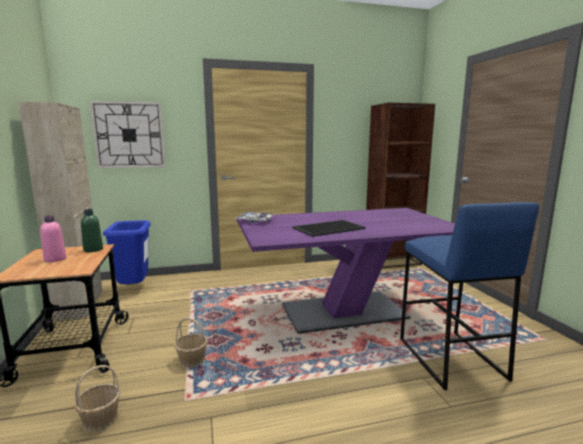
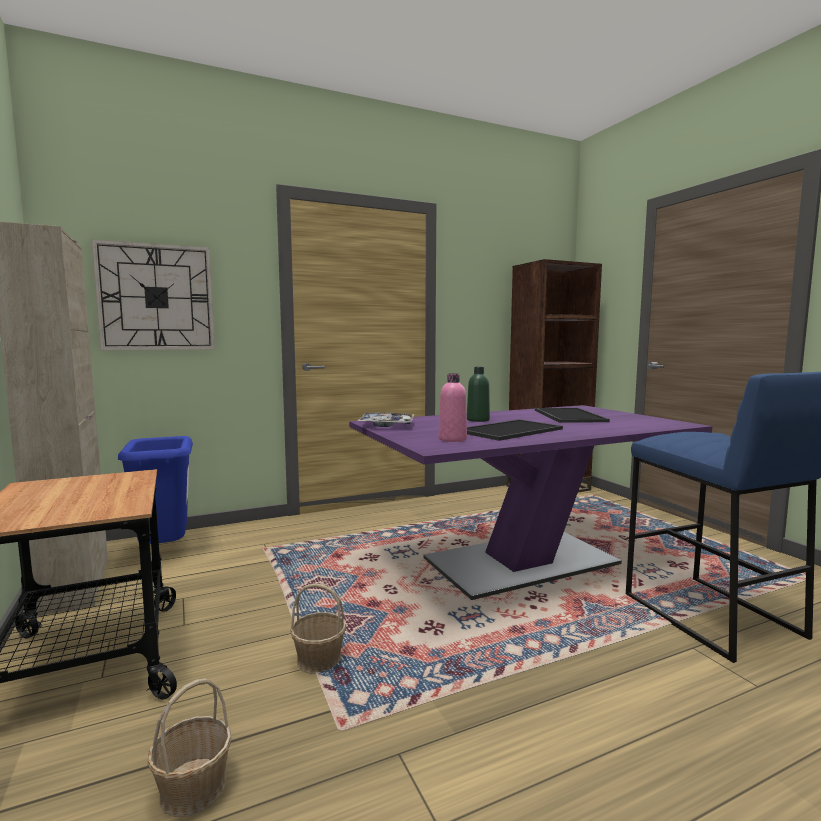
camera: 10 degrees left, 5 degrees down
pink bottle [40,215,66,262] -> pink bottle moved to [439,373,467,442]
green bottle [81,209,103,252] -> green bottle moved to [467,367,490,422]
none -> tray [535,408,610,423]

